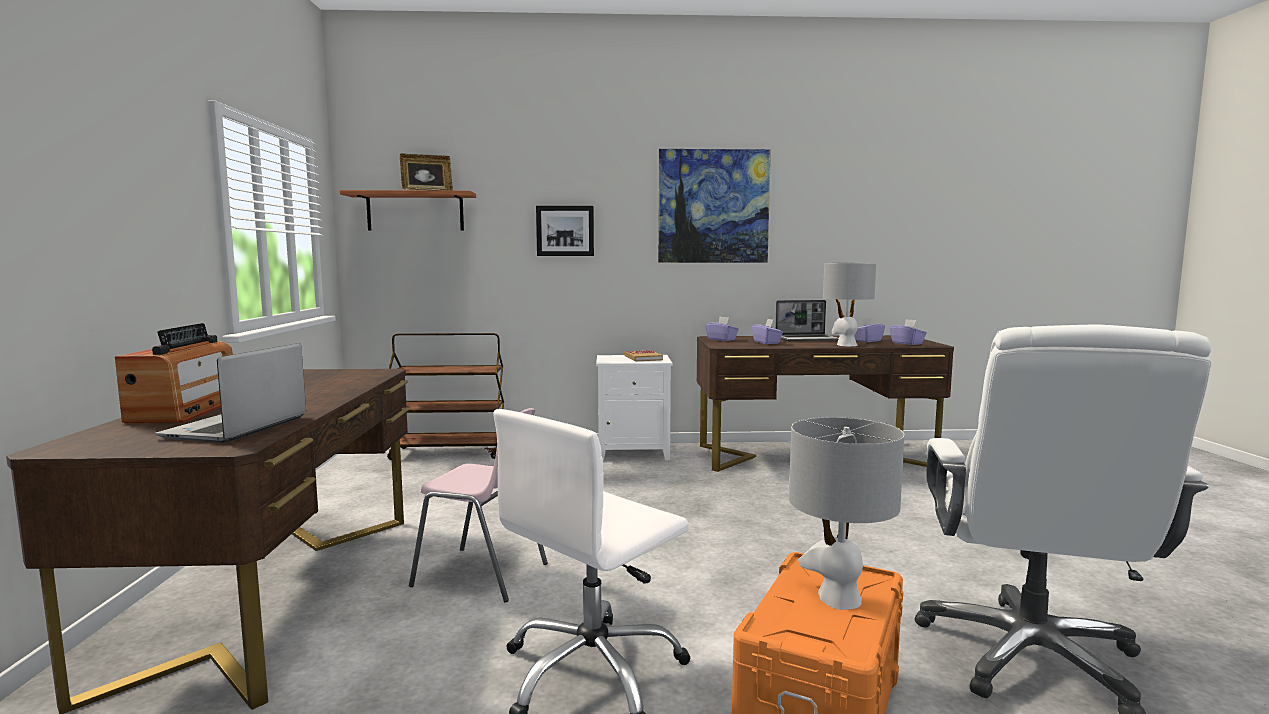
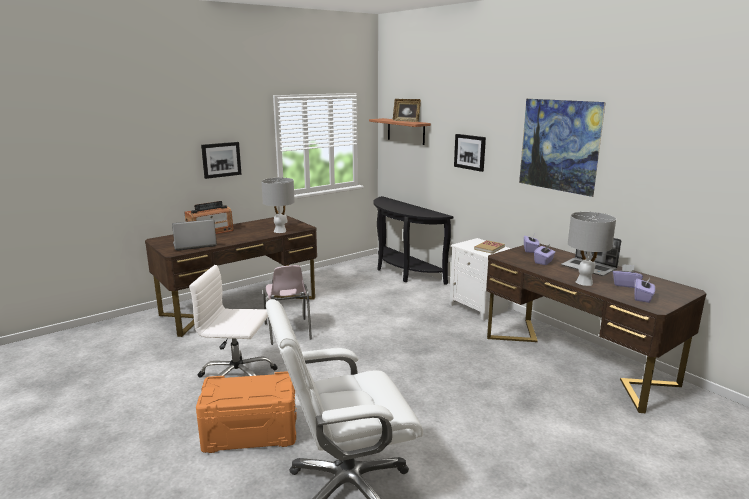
camera: 55 degrees right, 10 degrees up
brown cart [387,333,504,460] -> black console table [373,196,453,285]
grey table lamp [789,417,905,610] -> grey table lamp moved to [261,178,295,233]
none -> picture [201,142,242,179]

